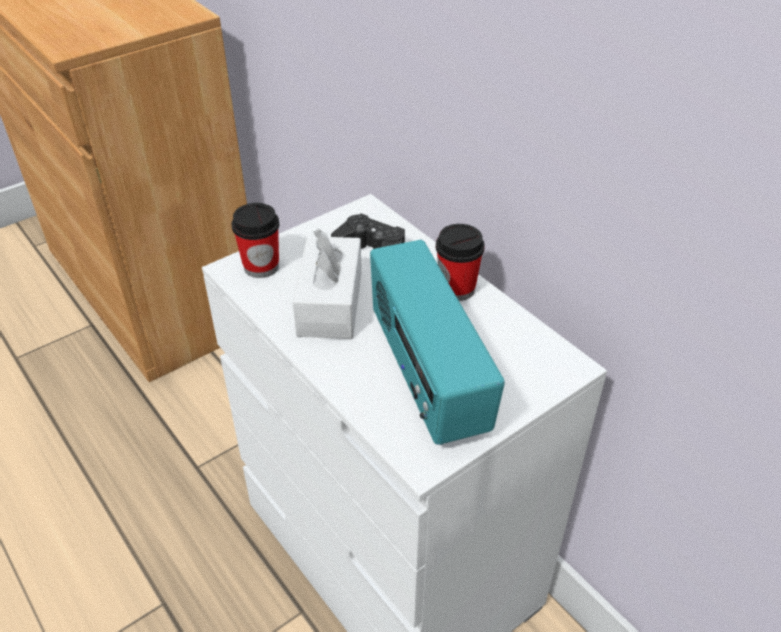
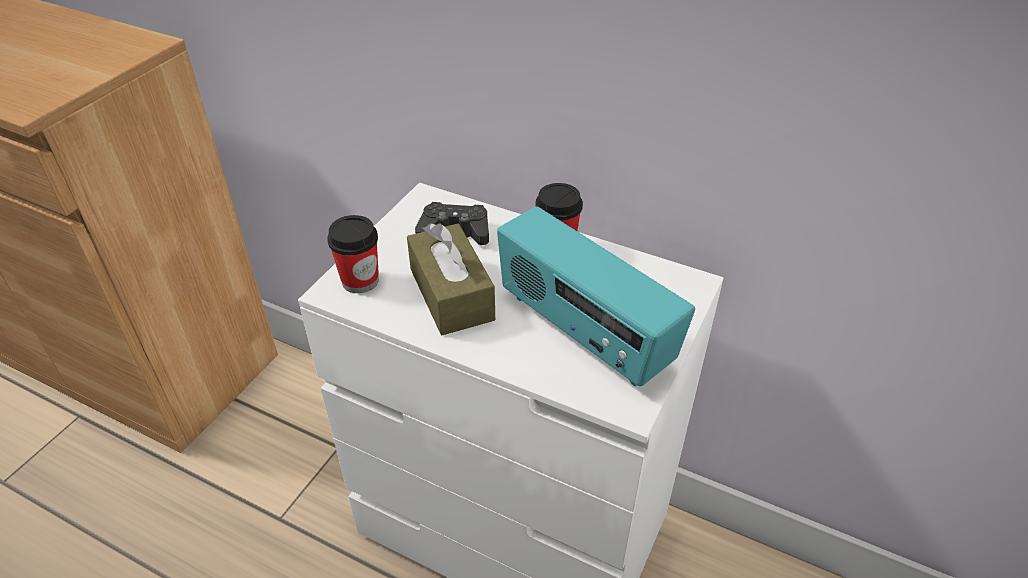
camera: 25 degrees left, 0 degrees up
white tissue box [293,229,362,339] -> brown tissue box [407,223,495,335]

